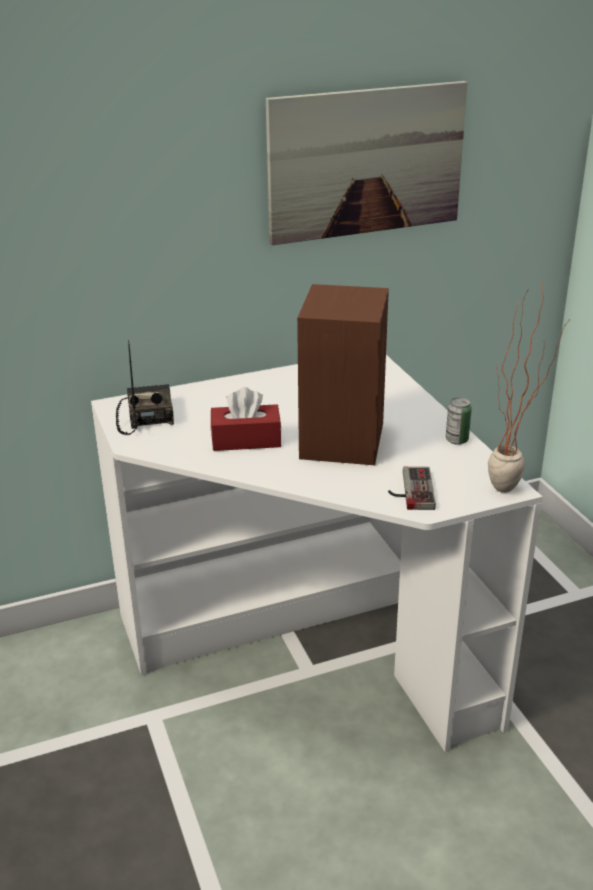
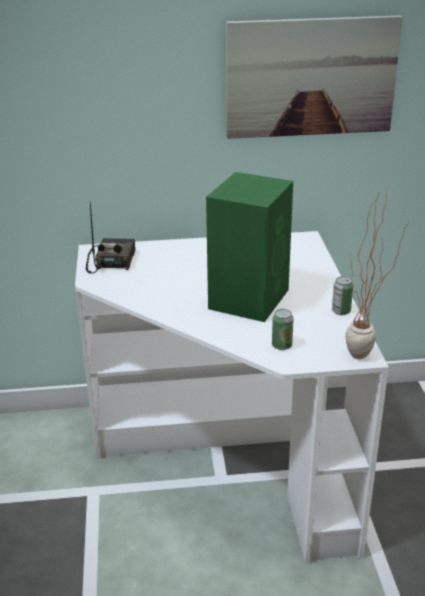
camera: 15 degrees right, 0 degrees up
red tissue box [211,387,281,451] -> none
brown speaker [297,284,389,465] -> green speaker [206,172,293,322]
game controller [388,467,436,510] -> can [272,309,294,350]

